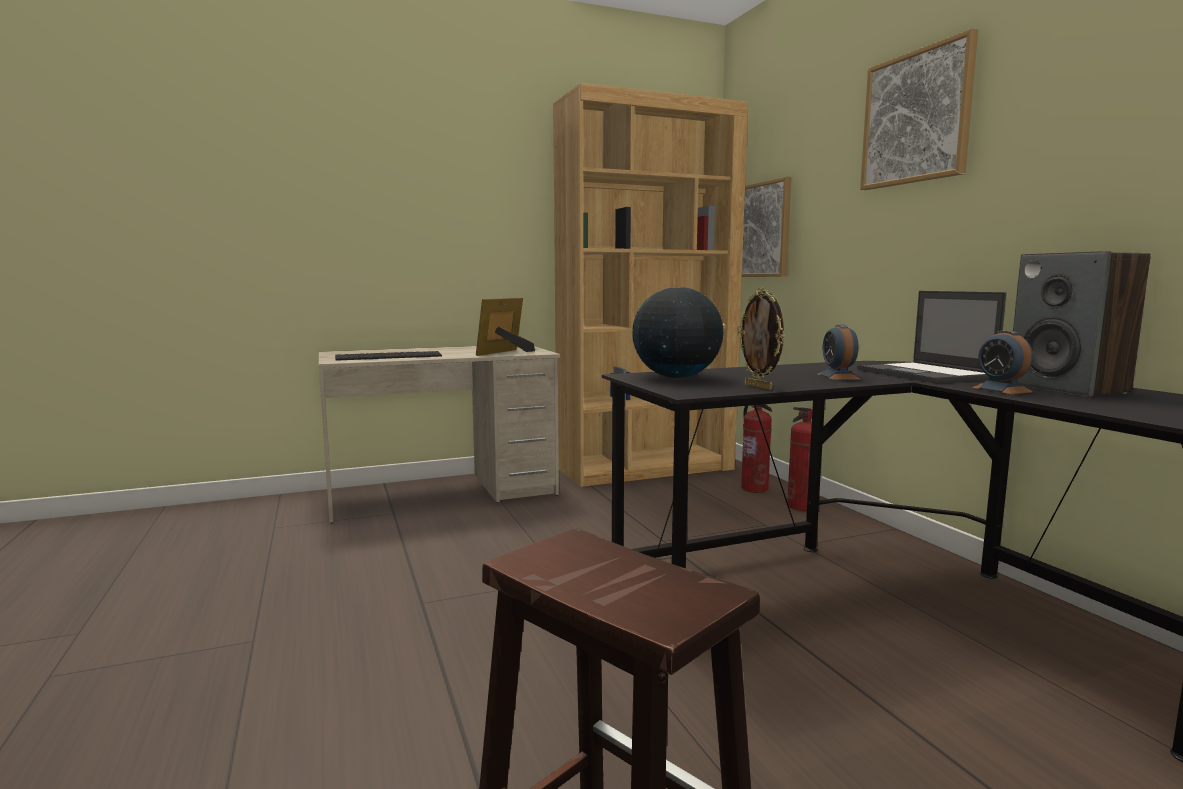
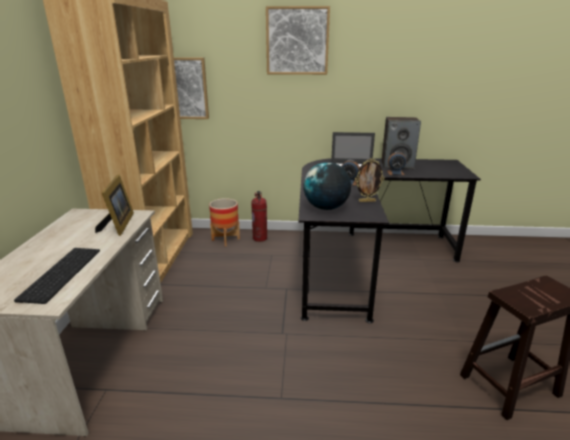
camera: 65 degrees left, 15 degrees up
picture frame [476,298,535,356] -> picture frame turned 150 degrees counterclockwise [95,174,134,236]
fire extinguisher [741,404,772,493] -> planter [209,198,240,246]

